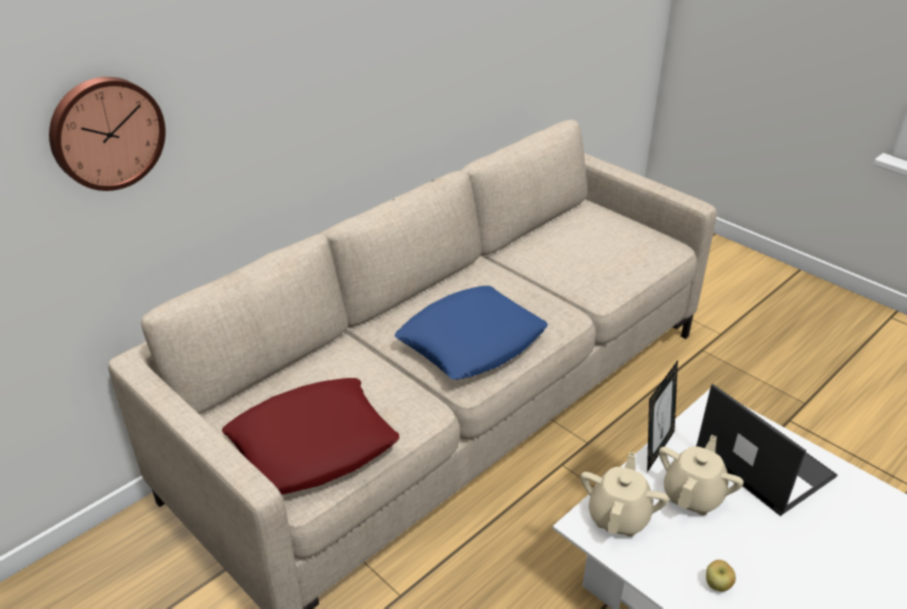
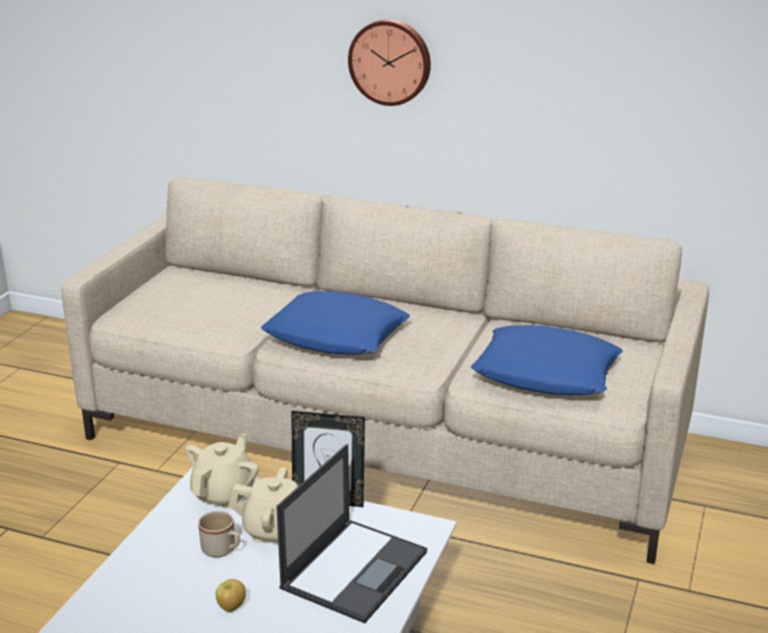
camera: 65 degrees right, 10 degrees down
wall clock [49,77,166,191] -> wall clock moved to [348,19,431,106]
red pillow [222,378,399,495] -> none
beige teapot [581,452,669,537] -> beige teapot turned 60 degrees counterclockwise [185,433,259,509]
apple [706,560,736,592] -> apple moved to [216,579,246,612]
none -> beige mug [198,511,240,558]
none -> blue pillow [471,325,623,395]

